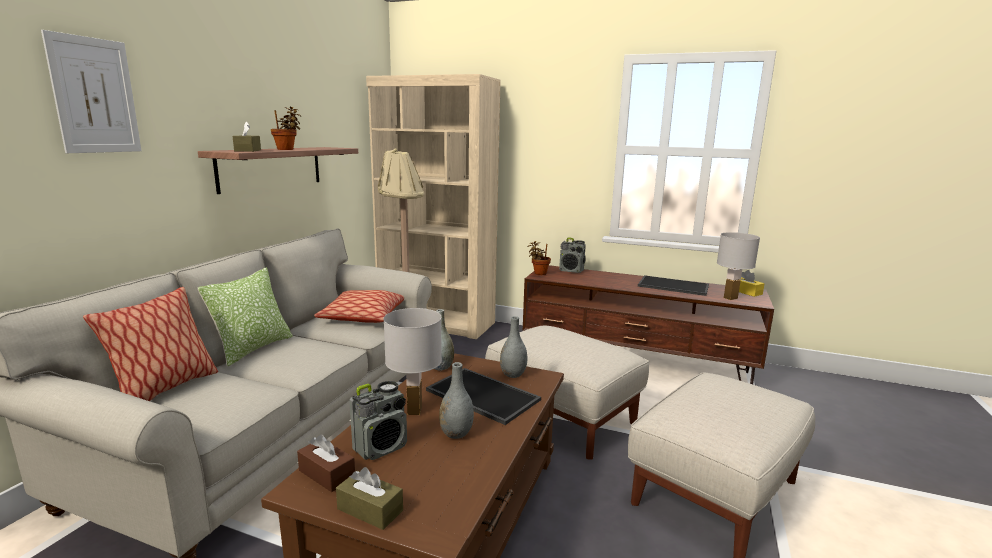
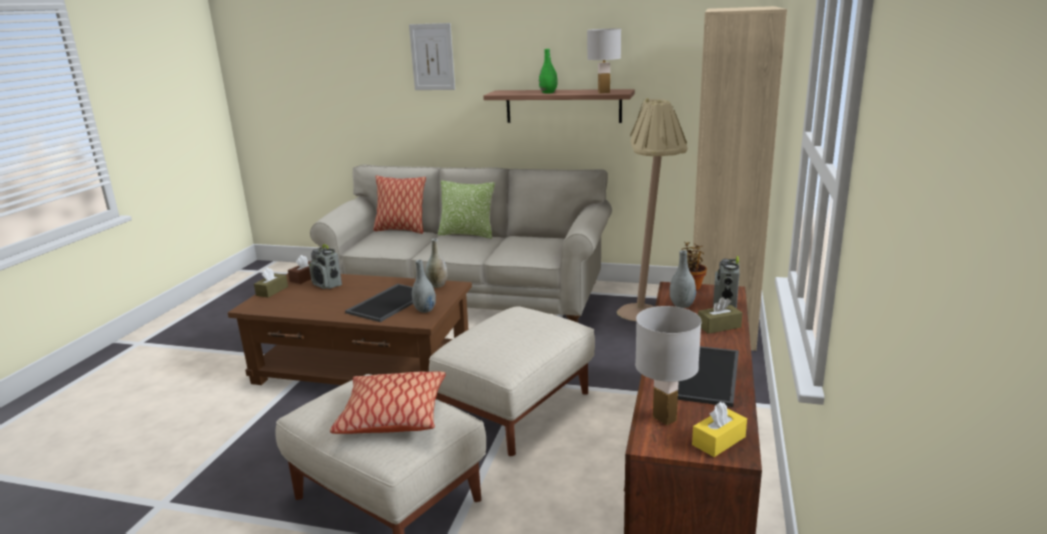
camera: 85 degrees right, 5 degrees up
brown tissue box [233,121,261,152] -> brown tissue box moved to [698,297,742,334]
potted plant [271,107,301,150] -> green vase [539,49,558,93]
pillow [314,290,404,323] -> pillow moved to [330,371,446,434]
white table lamp [383,308,442,415] -> white table lamp moved to [587,29,621,93]
grey vase [439,362,474,439] -> grey vase moved to [670,250,696,308]

